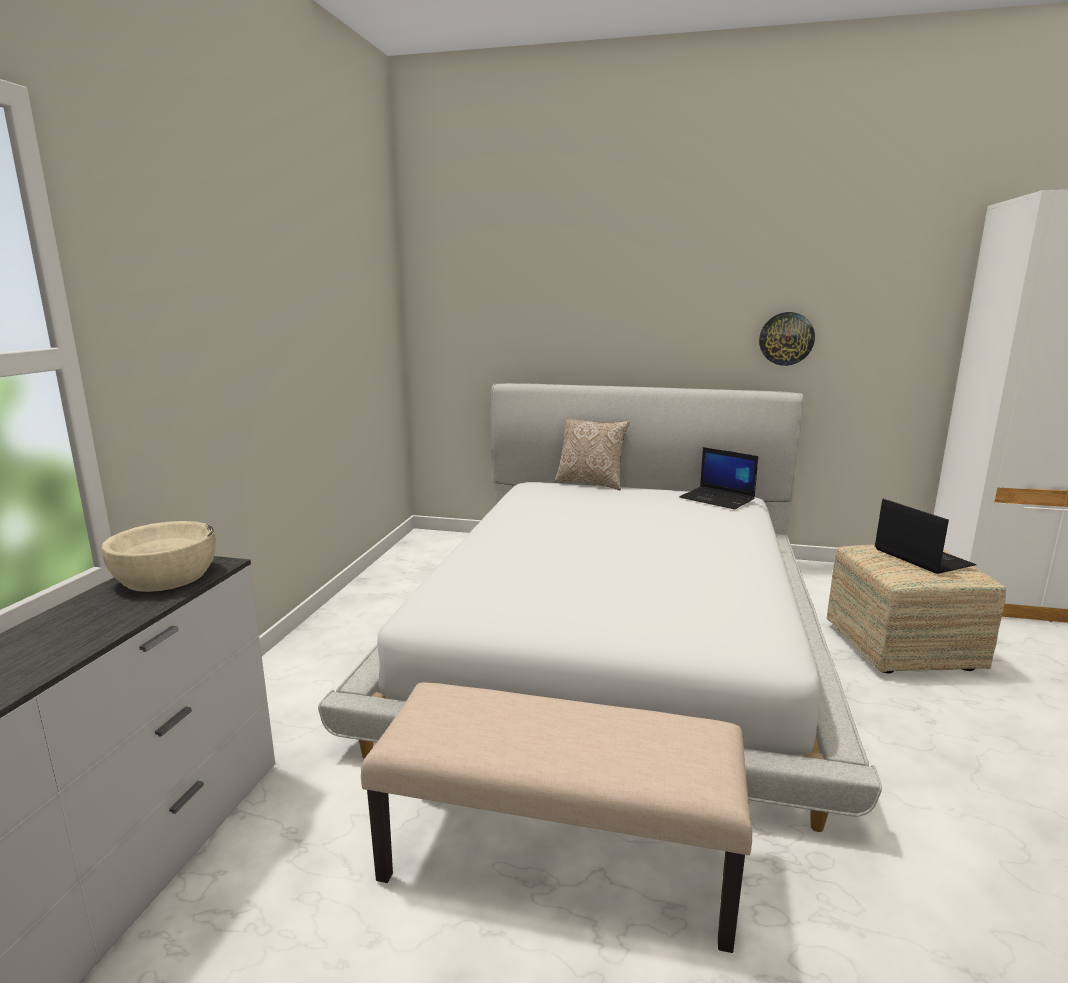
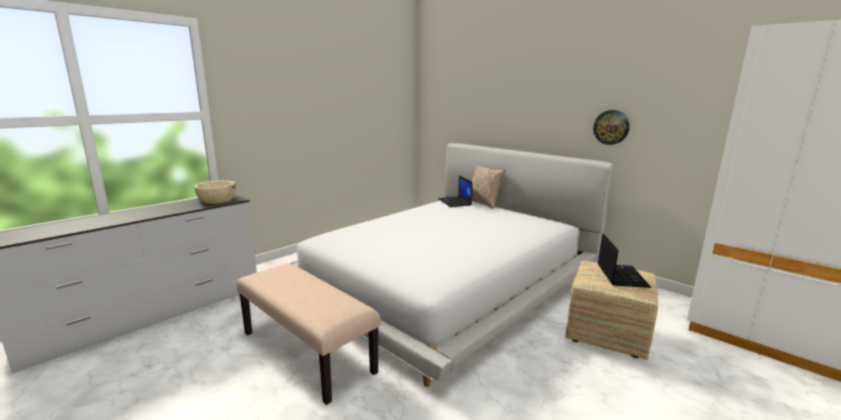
camera: 30 degrees right, 0 degrees up
laptop [680,447,758,509] -> laptop moved to [438,176,473,207]

